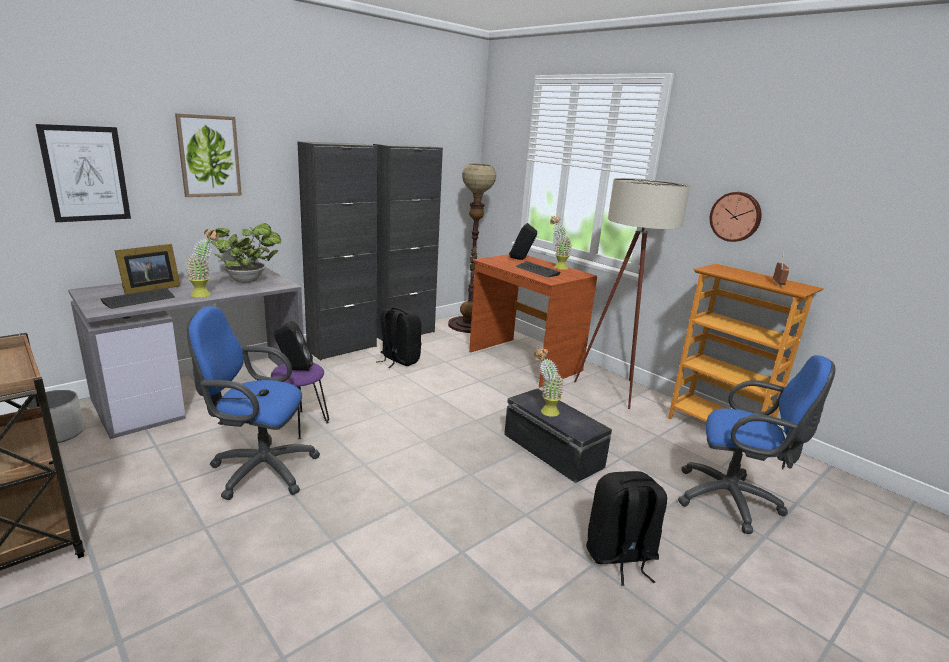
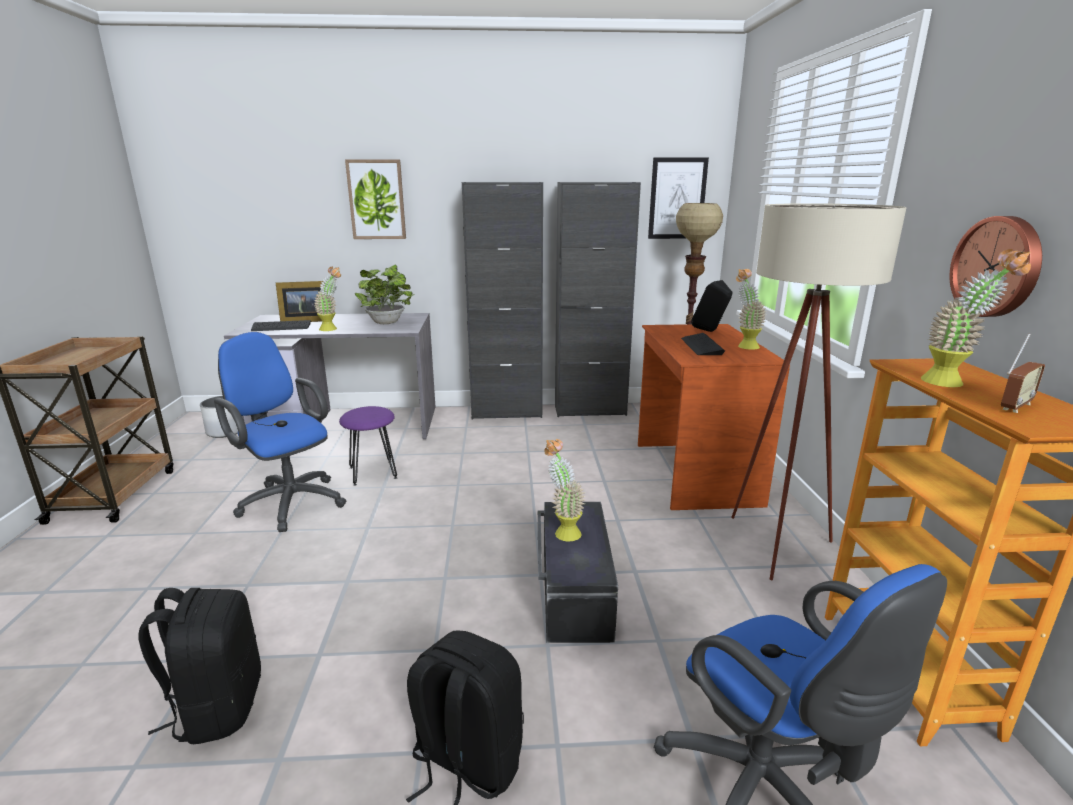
camera: 40 degrees right, 0 degrees up
picture [36,124,131,222] -> picture moved to [648,157,709,239]
black speaker [274,321,313,371] -> none
black backpack [376,308,421,368] -> black backpack moved to [138,588,261,744]
none -> potted plant [921,249,1031,387]

